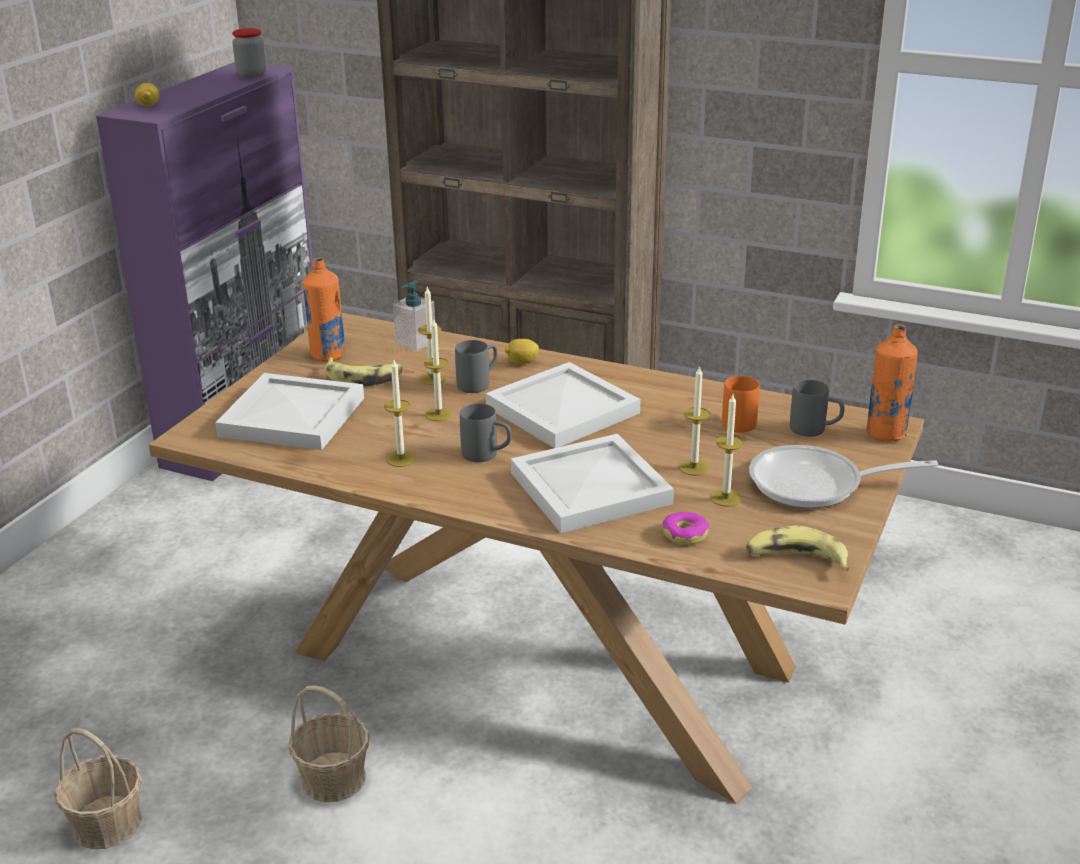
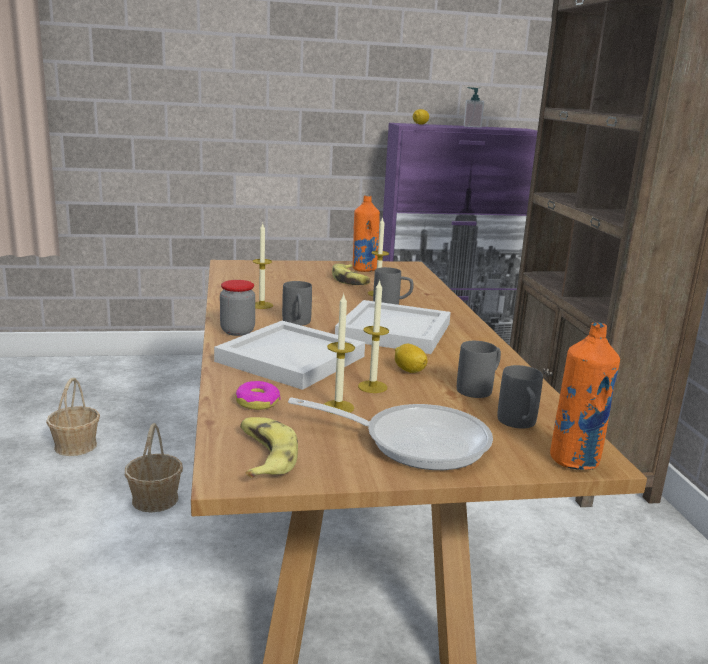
camera: 55 degrees right, 10 degrees down
white tray [215,373,364,450] -> none
jar [232,28,266,78] -> jar moved to [220,280,255,336]
soap dispenser [393,280,435,351] -> soap dispenser moved to [464,87,484,128]
candle [424,319,453,421] -> none
lemon [505,339,539,364] -> lemon moved to [395,344,427,373]
orange mug [722,376,760,433] -> grey mug [457,341,501,398]
frying pan [749,445,938,508] -> frying pan turned 135 degrees clockwise [288,397,493,470]

